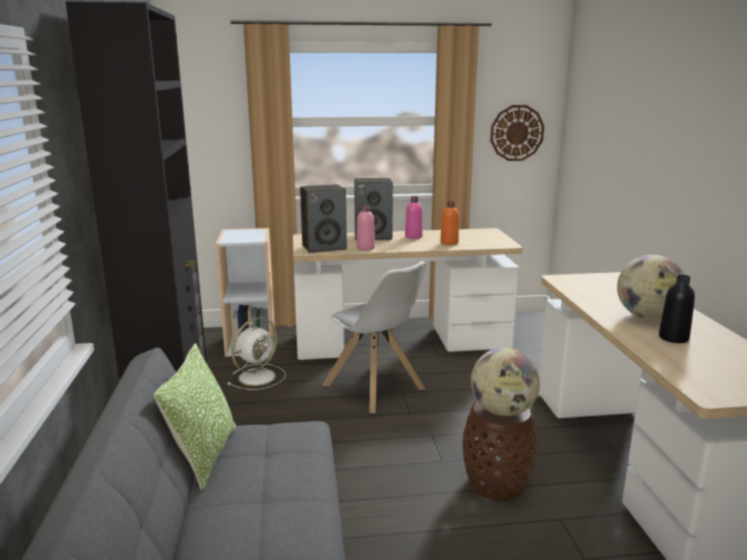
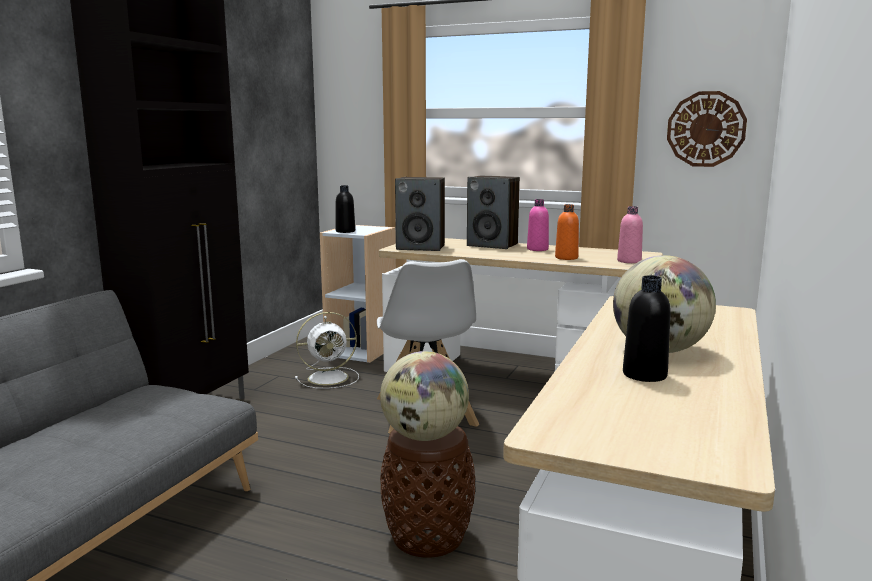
camera: 30 degrees right, 5 degrees down
pillow [153,343,236,490] -> none
pink bottle [356,205,375,250] -> pink bottle moved to [617,206,643,263]
none -> black bottle [336,185,355,233]

